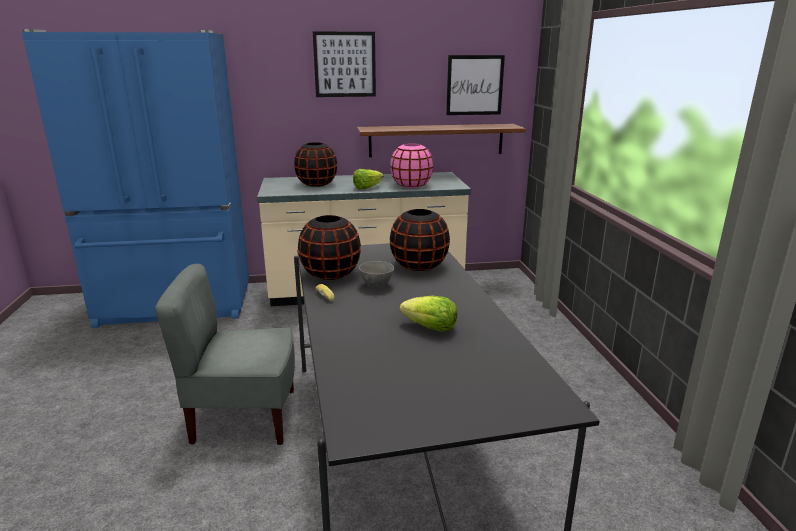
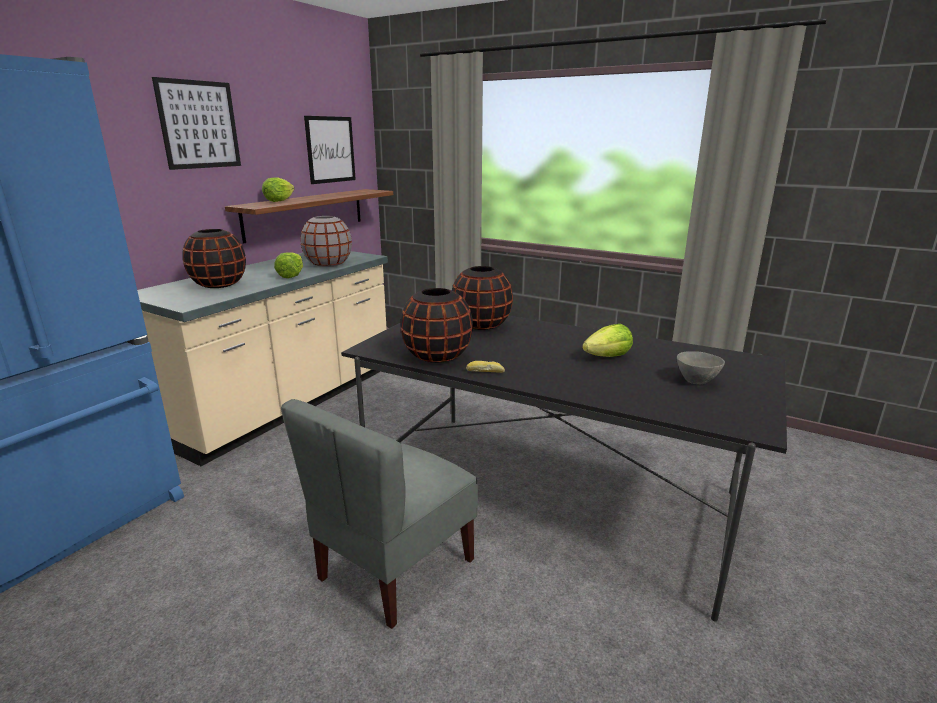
camera: 50 degrees left, 0 degrees up
grey bowl [359,261,394,288] -> grey bowl moved to [677,351,725,384]
pink vase [390,143,434,188] -> grey vase [300,216,352,267]
none -> lettuce [262,178,294,202]

